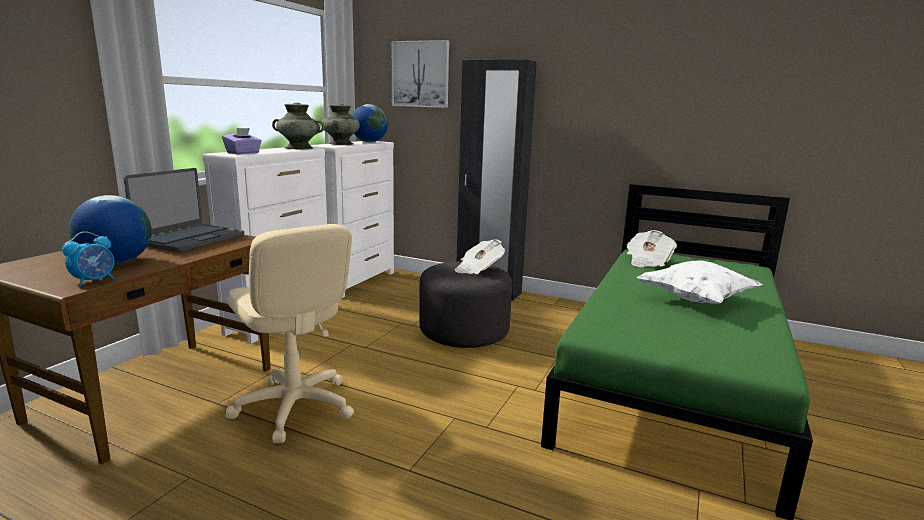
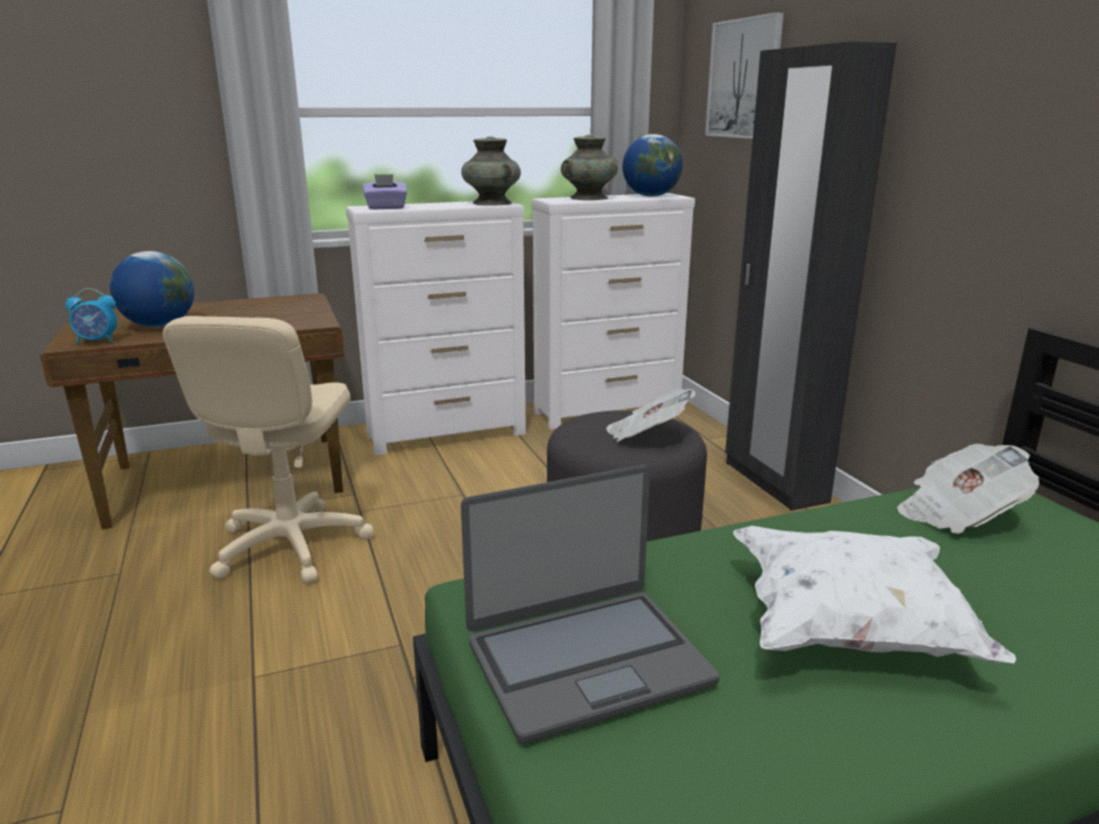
camera: 45 degrees right, 5 degrees up
laptop [123,168,244,252] -> laptop moved to [461,465,719,744]

